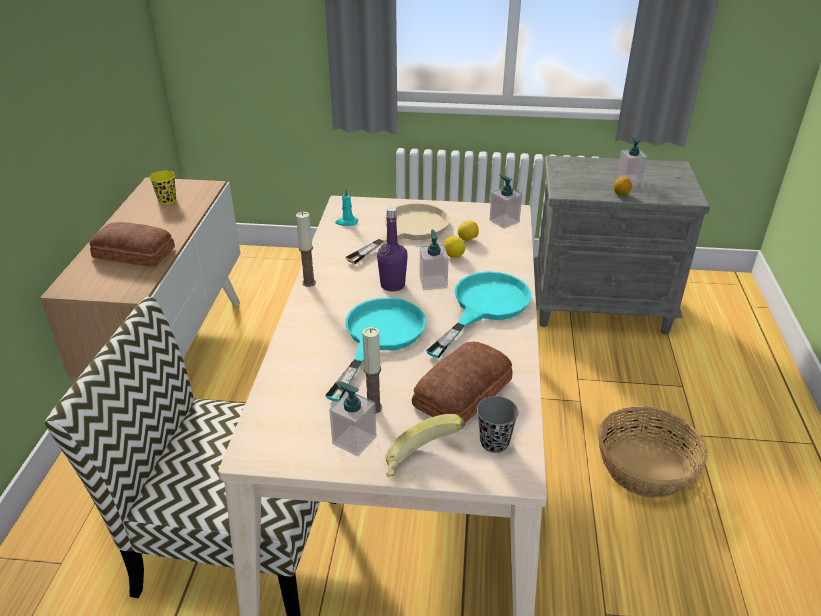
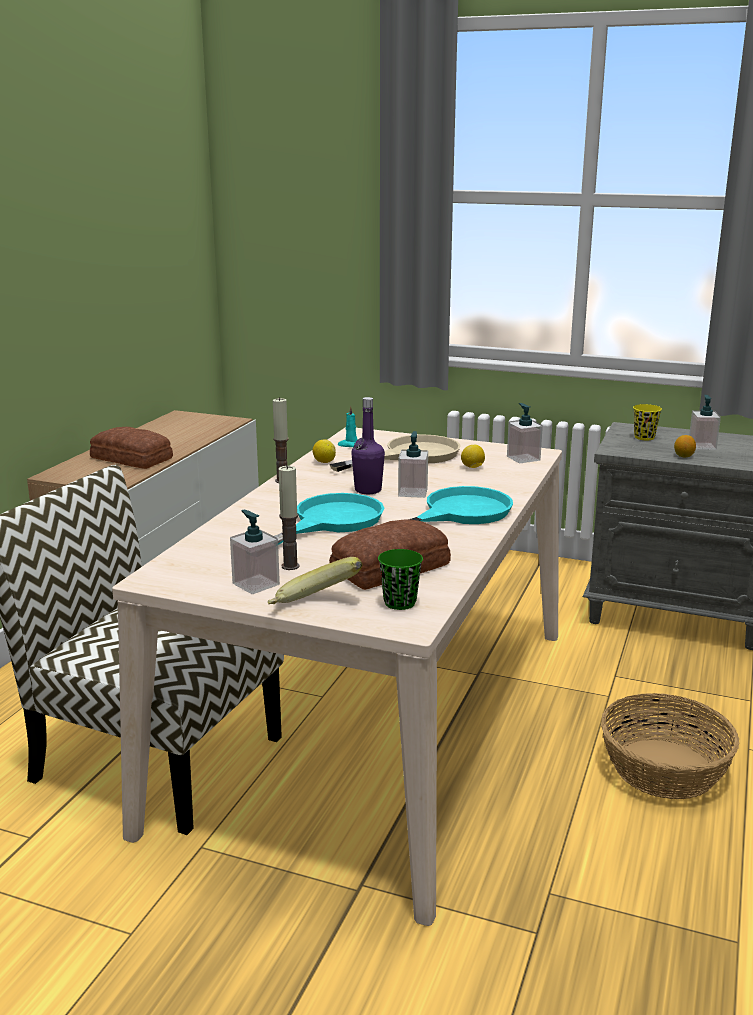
camera: 15 degrees right, 15 degrees down
yellow cup [150,171,176,204] -> yellow cup moved to [633,404,662,440]
lemon [444,236,466,258] -> lemon moved to [313,440,336,463]
grey cup [477,396,518,453] -> green cup [378,549,423,610]

